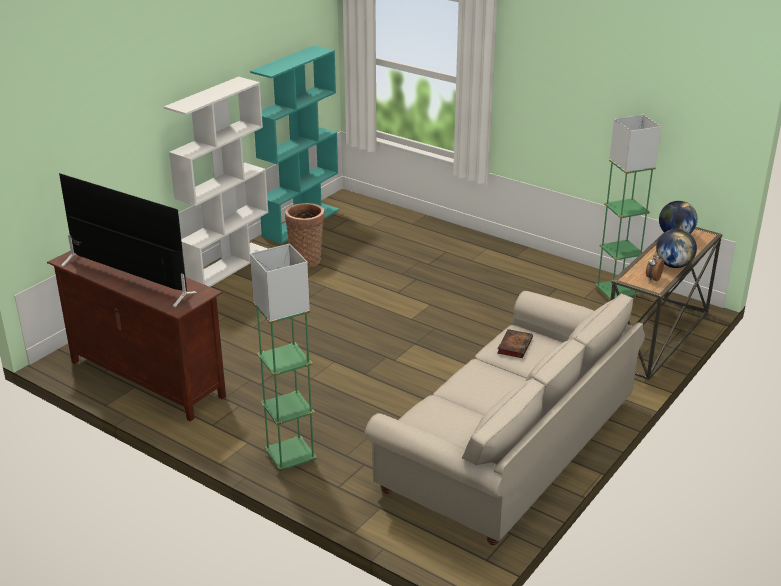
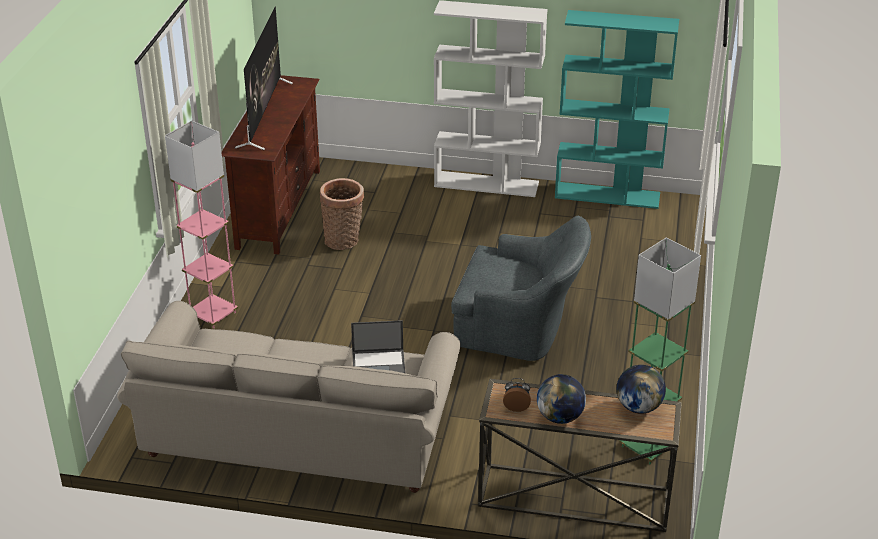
camera: 65 degrees right, 5 degrees up
green floor lamp [250,244,317,474] -> pink floor lamp [165,121,238,328]
basket [285,203,325,268] -> basket moved to [320,178,364,250]
book [497,329,533,358] -> laptop [351,320,405,373]
none -> grey armchair [451,216,591,361]

